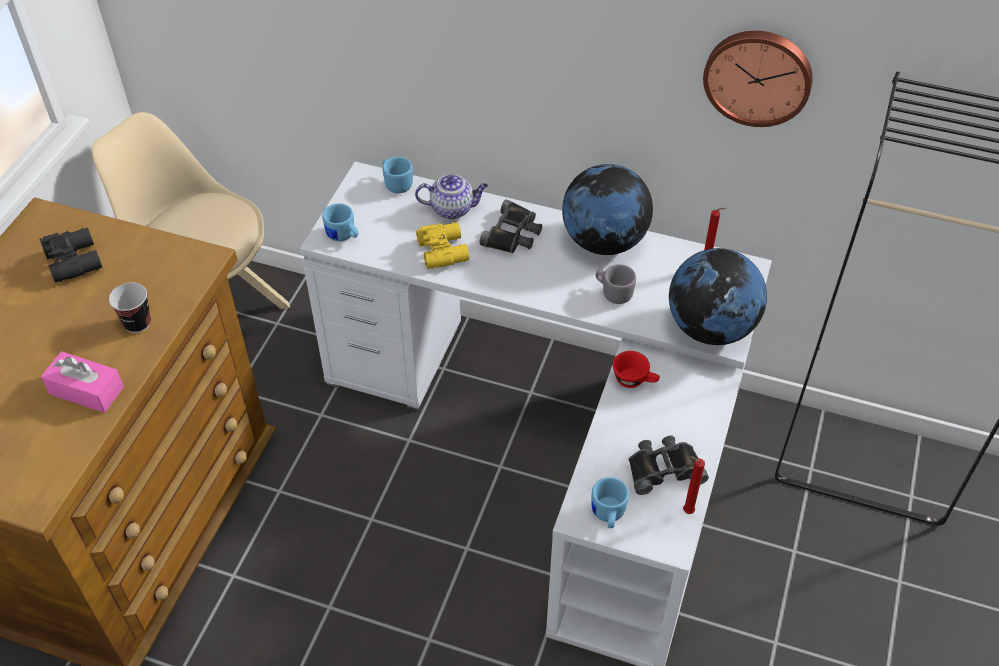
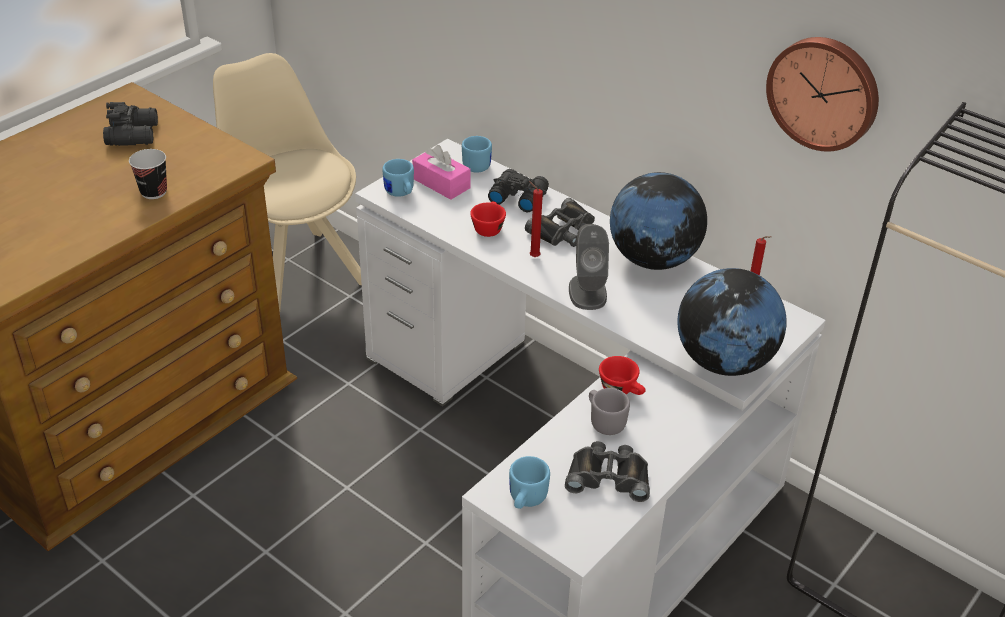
camera: 20 degrees right, 10 degrees down
pink tissue box [41,351,124,413] -> pink tissue box moved to [412,145,470,200]
teapot [415,174,488,219] -> black binoculars [488,169,549,212]
yellow binoculars [416,222,469,269] -> red cup [470,201,506,237]
grey mug [596,264,636,304] -> grey mug moved to [589,388,630,435]
red candle [683,456,705,514] -> red candle moved to [529,181,543,257]
none -> grey speaker [569,224,609,310]

